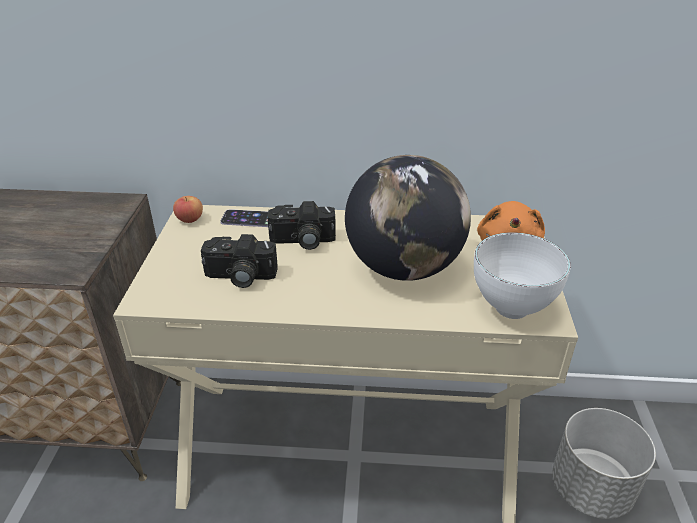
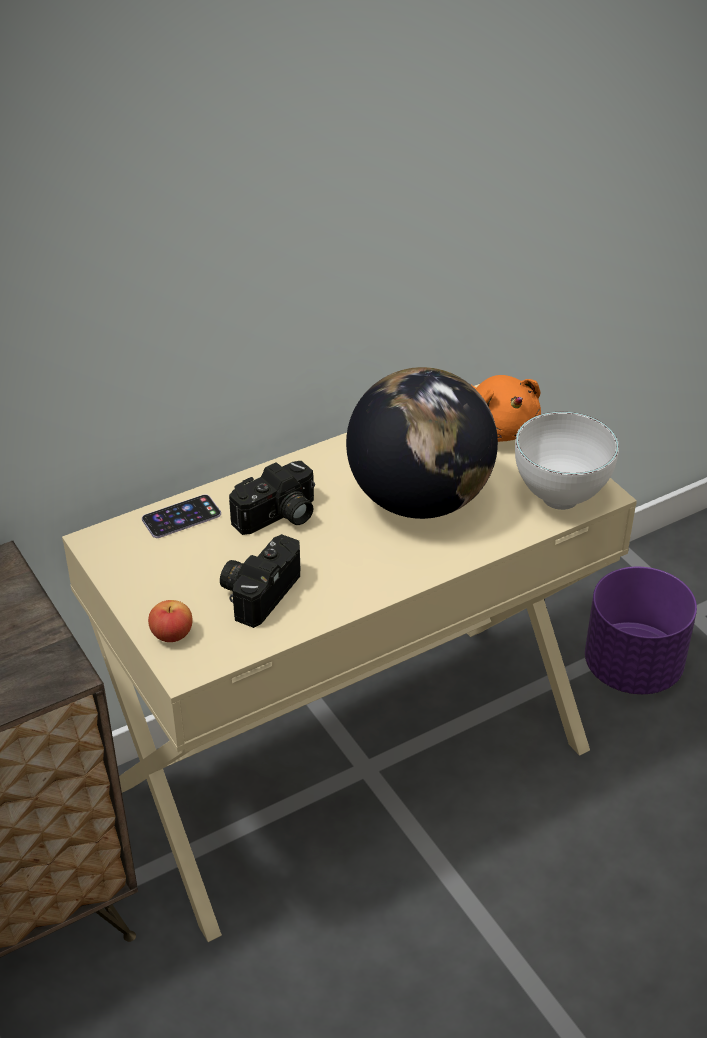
camera: 35 degrees left, 5 degrees up
apple [173,196,203,223] -> apple moved to [148,600,193,642]
camera [201,234,278,288] -> camera turned 150 degrees clockwise [220,534,300,628]
grey planter [552,408,656,519] -> purple planter [585,567,697,695]

